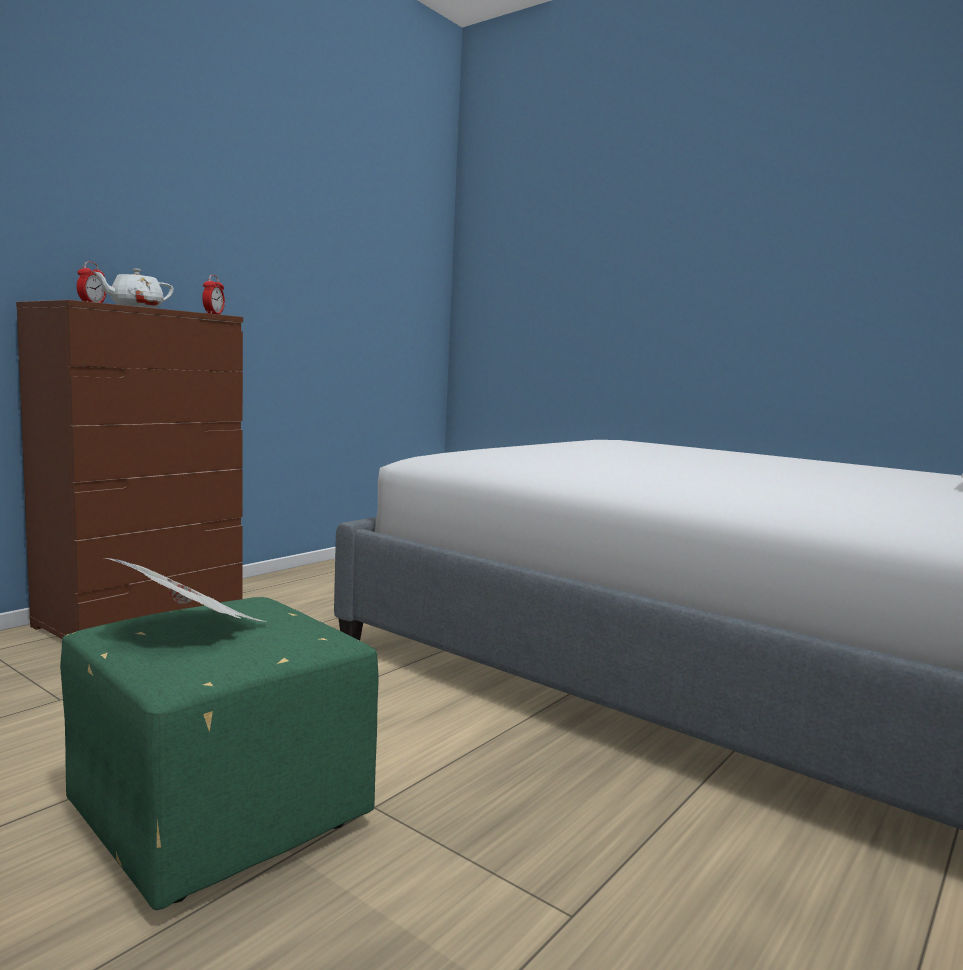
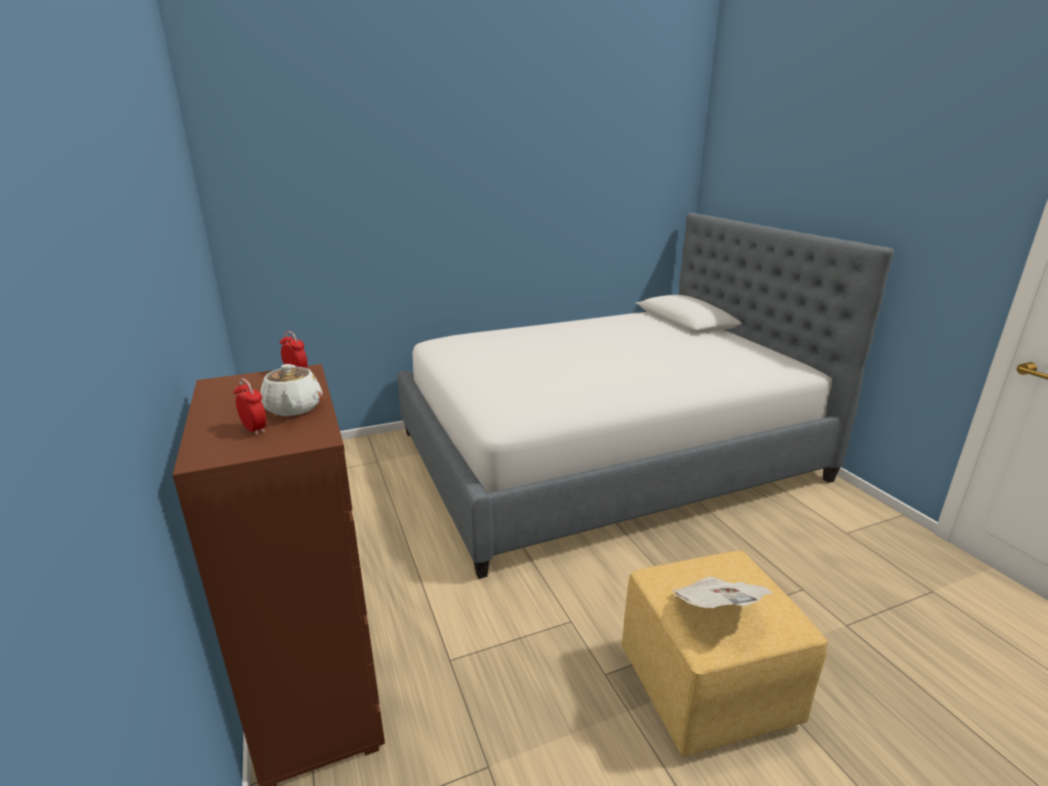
camera: 60 degrees left, 15 degrees up
green ottoman [60,597,379,910] -> yellow ottoman [622,550,828,757]

